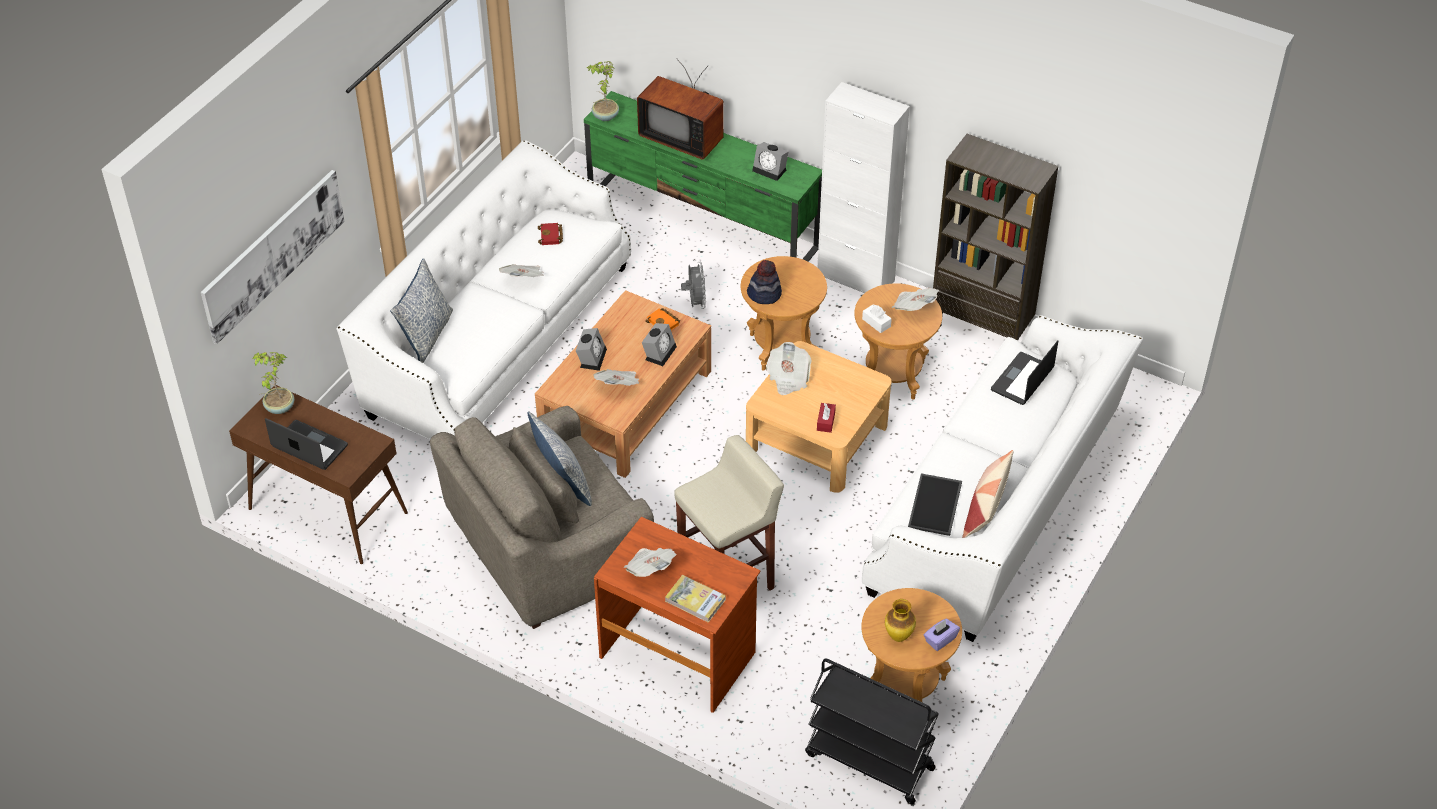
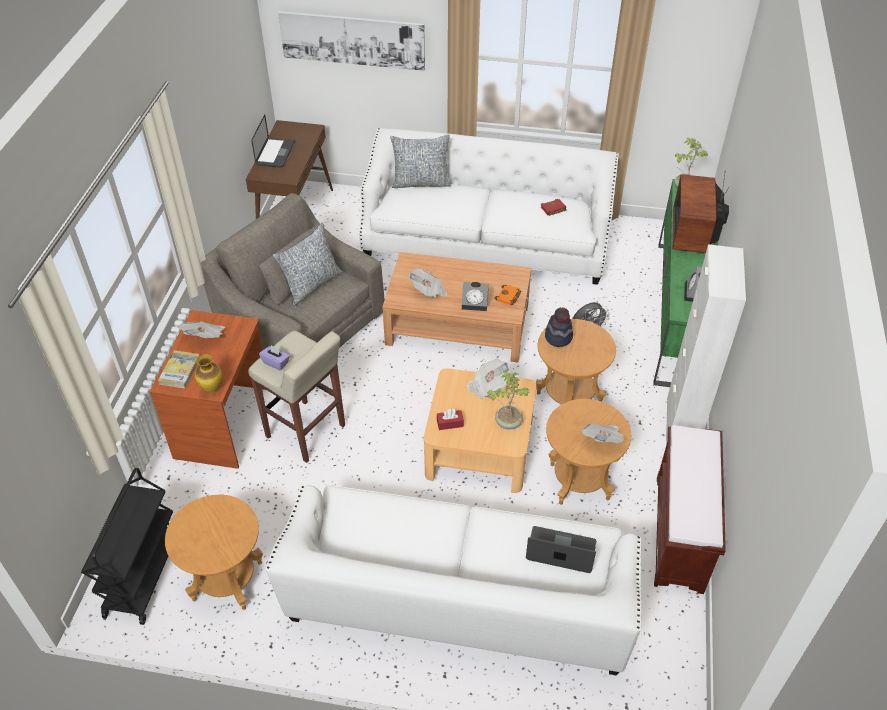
camera: 70 degrees right, 0 degrees up
potted plant [252,352,294,414] -> potted plant moved to [487,371,530,429]
newspaper [499,264,543,277] -> none
alarm clock [576,328,607,371] -> none
white tissue box [862,305,892,333] -> none
vase [885,599,916,642] -> vase moved to [195,354,222,392]
tray [908,473,962,536] -> none
purple tissue box [924,619,960,651] -> purple tissue box moved to [259,345,290,370]
brown bookcase [933,134,1058,341] -> brown bench [654,425,726,594]
pillow [962,450,1014,538] -> none

